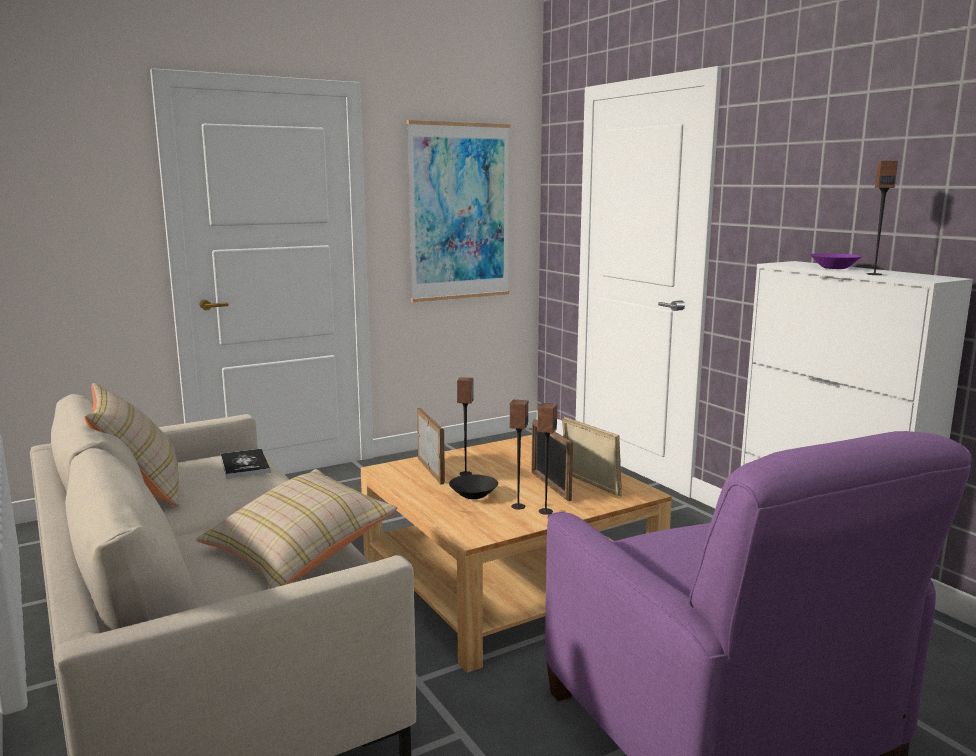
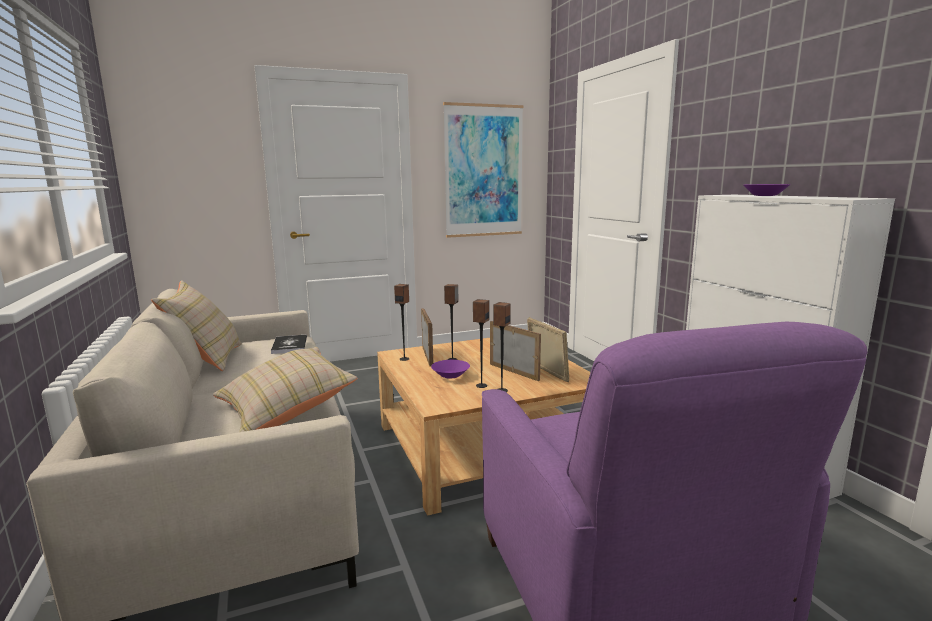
camera: 10 degrees right, 0 degrees up
black bowl [449,474,498,499] -> purple bowl [431,360,470,379]
picture frame [531,419,573,501] -> picture frame turned 150 degrees clockwise [490,321,541,381]
speaker [867,161,898,275] -> speaker moved to [394,284,409,361]

